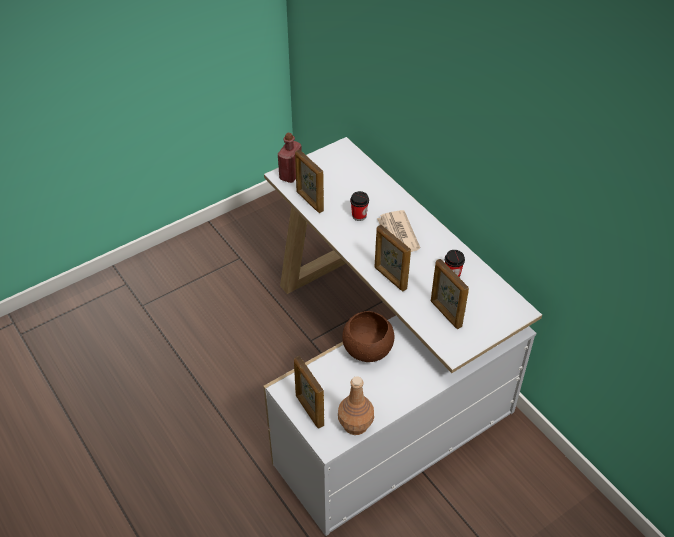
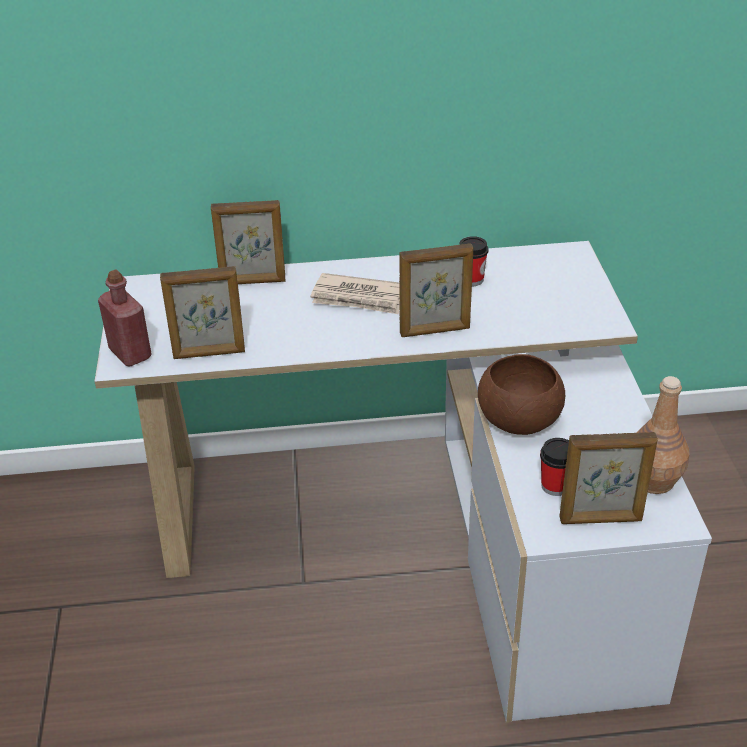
camera: 60 degrees left, 10 degrees down
cup [350,191,369,221] -> cup moved to [540,438,569,496]
picture frame [431,259,469,329] -> picture frame moved to [211,200,285,284]

